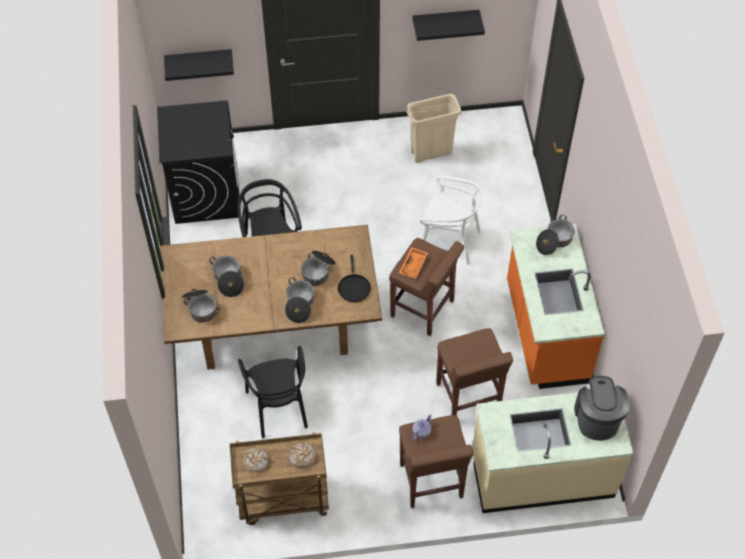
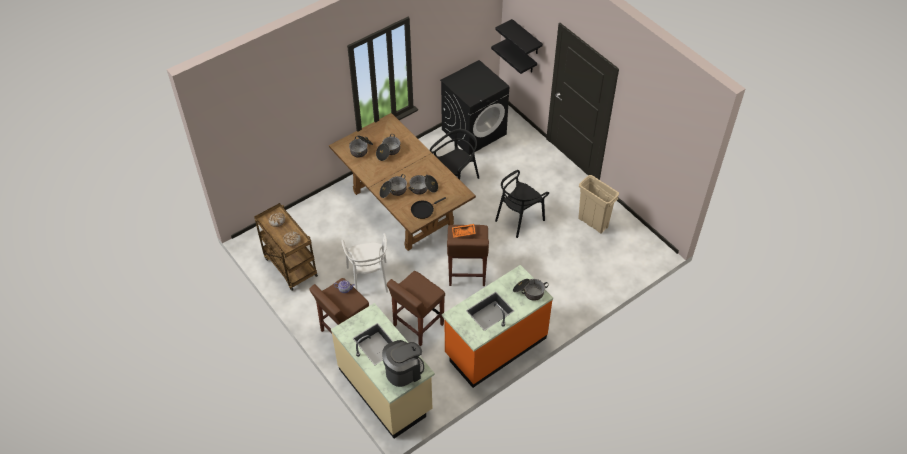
camera: 60 degrees right, 5 degrees down
black chair [238,346,308,438] -> black chair moved to [495,170,549,238]
black shelf [413,10,485,41] -> black shelf moved to [495,19,543,55]
white chair [420,175,484,265] -> white chair moved to [341,233,388,293]

